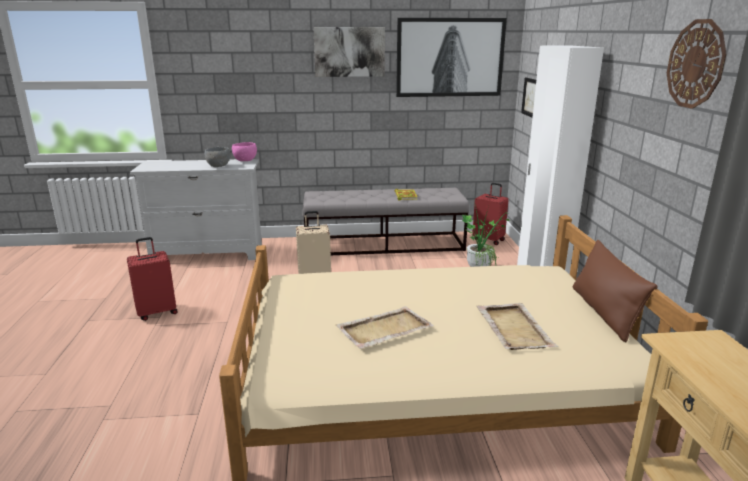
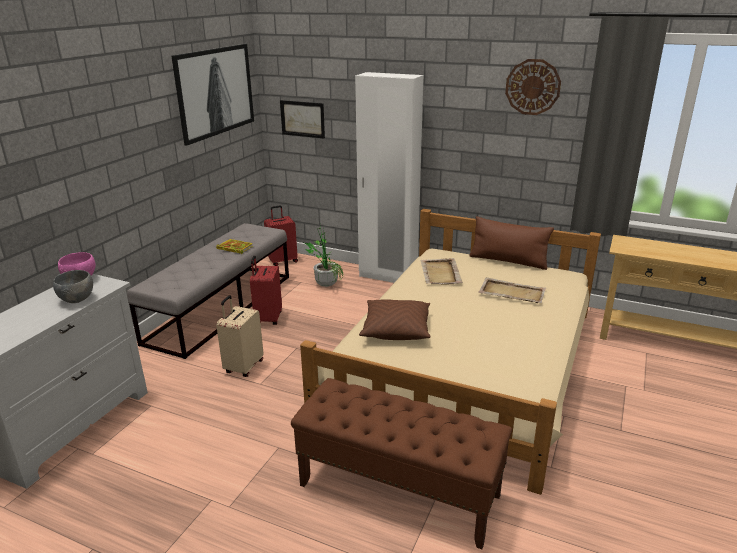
camera: 60 degrees left, 5 degrees up
red suitcase [127,237,178,321] -> red suitcase moved to [250,256,282,325]
picture [313,27,385,77] -> none
beige tray [336,306,434,349] -> beige tray moved to [420,258,463,284]
none -> brown bench [291,378,512,549]
none -> brown pillow [359,299,431,340]

